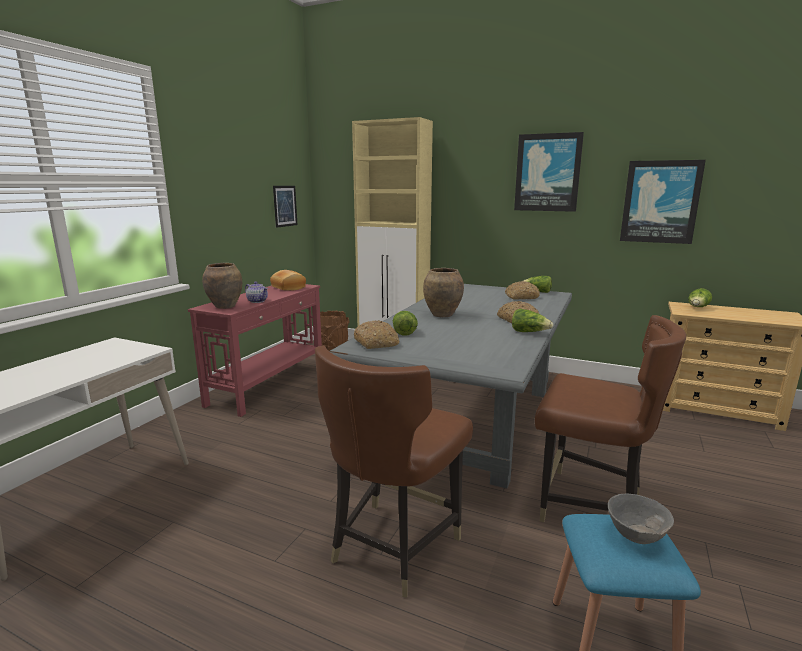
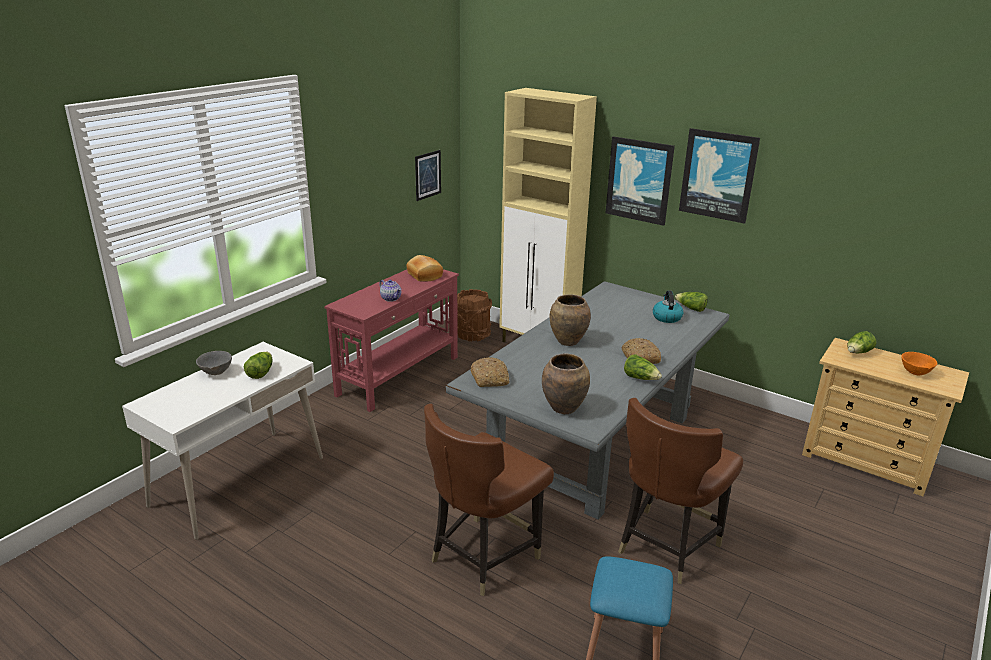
camera: 10 degrees right, 10 degrees up
brown vase [202,263,242,309] -> brown vase moved to [542,354,590,414]
lettuce [393,311,418,336] -> lettuce moved to [244,352,273,379]
bread [505,281,540,299] -> kettle [653,291,683,323]
brown chair [535,315,686,522] -> brown chair turned 90 degrees clockwise [618,398,743,584]
grey bowl [608,494,674,544] -> grey bowl moved to [196,351,232,375]
picture [620,160,706,244] -> picture moved to [606,136,675,226]
none -> orange bowl [901,352,937,375]

